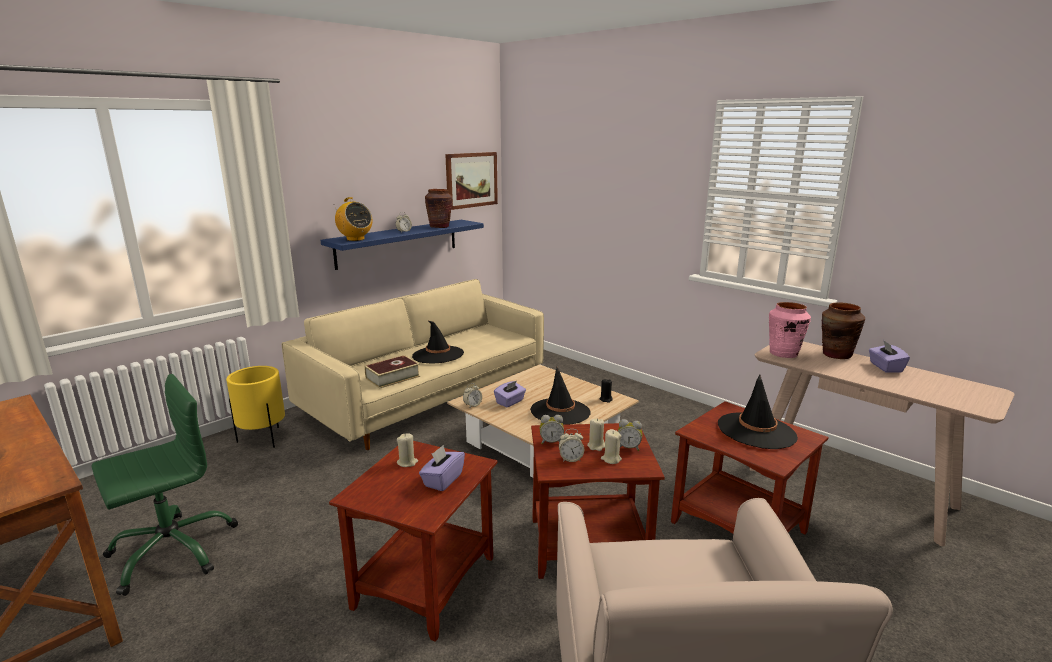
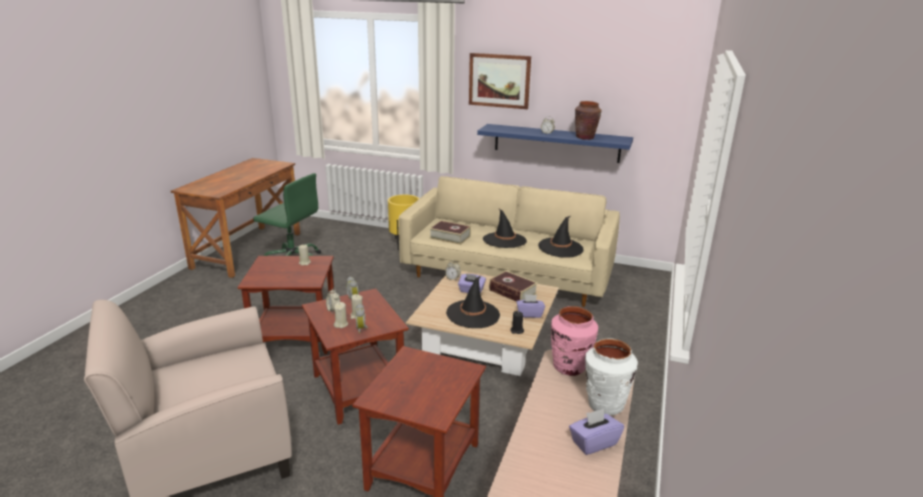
camera: 65 degrees right, 5 degrees up
radio [335,197,372,241] -> none
purple tissue box [419,445,465,491] -> purple tissue box moved to [516,294,545,318]
picture [445,152,498,210] -> picture moved to [469,53,531,109]
black hat [718,374,798,449] -> black hat moved to [538,216,584,258]
brown vase [822,303,865,359] -> white vase [585,338,638,415]
none -> book [489,271,538,301]

